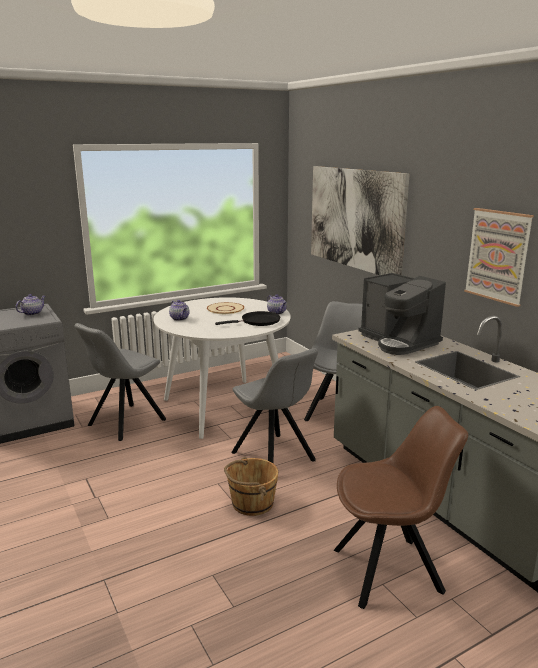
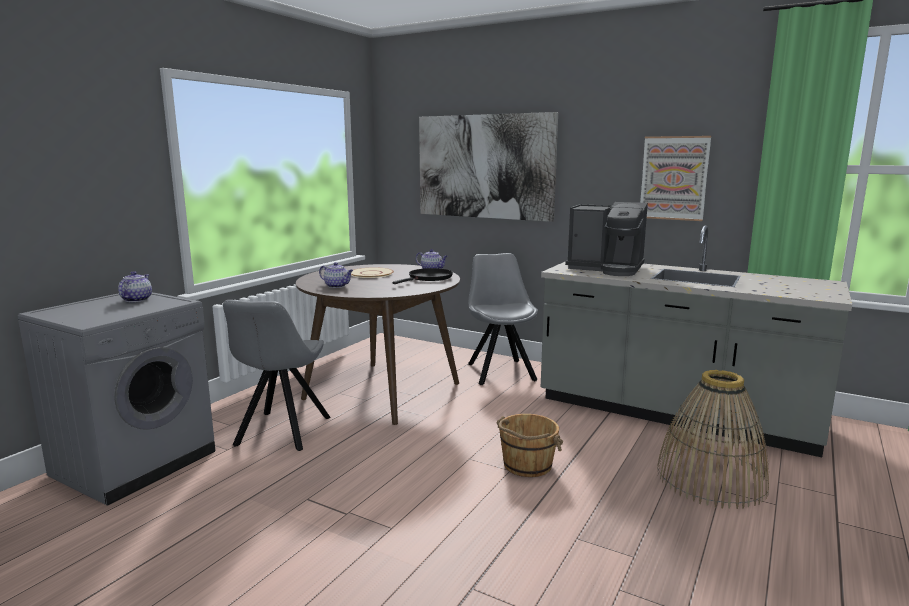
camera: 30 degrees left, 5 degrees down
white dining table [153,297,291,439] -> brown dining table [296,264,460,425]
grey chair [231,348,318,463] -> none
brown chair [334,406,468,609] -> basket [657,370,769,509]

